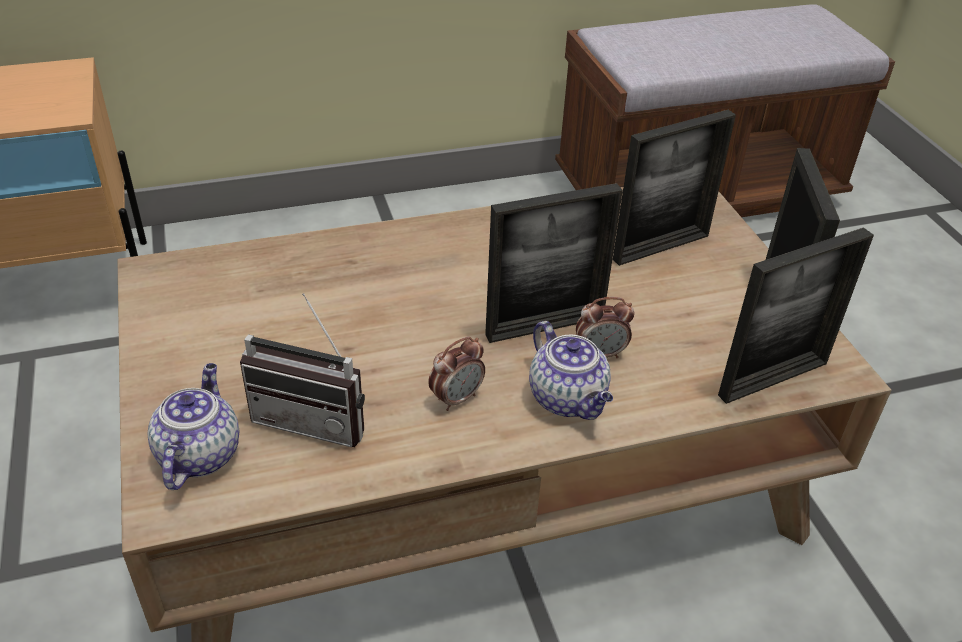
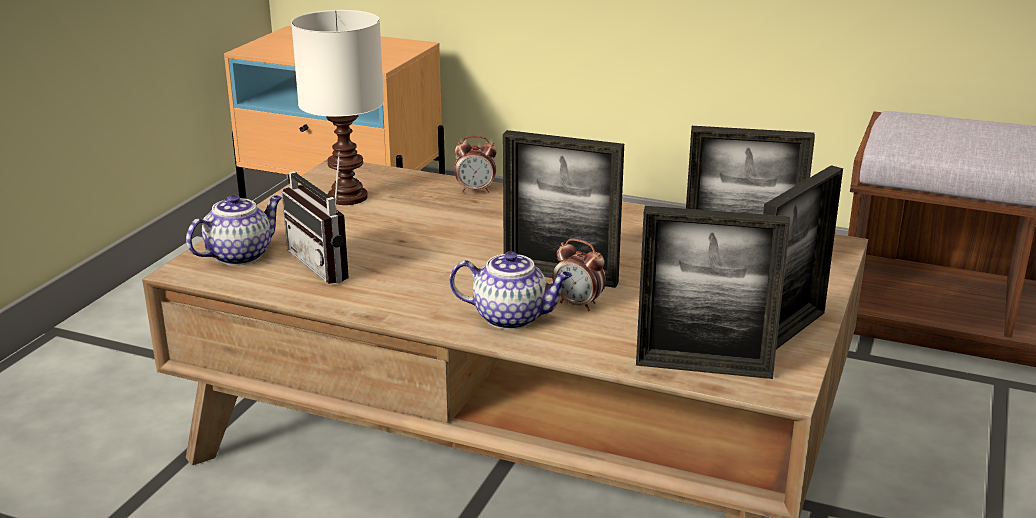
camera: 40 degrees right, 15 degrees down
alarm clock [428,337,485,411] -> alarm clock moved to [454,136,497,193]
teapot [529,321,613,420] -> teapot turned 90 degrees counterclockwise [450,251,572,329]
none -> white table lamp [291,10,384,205]

